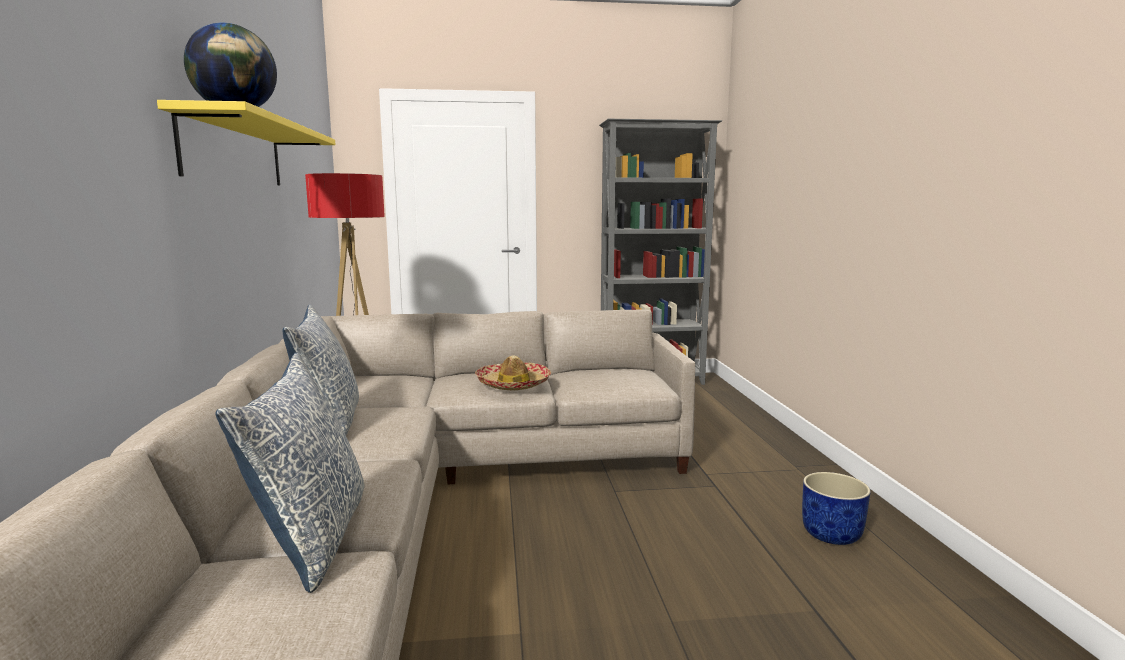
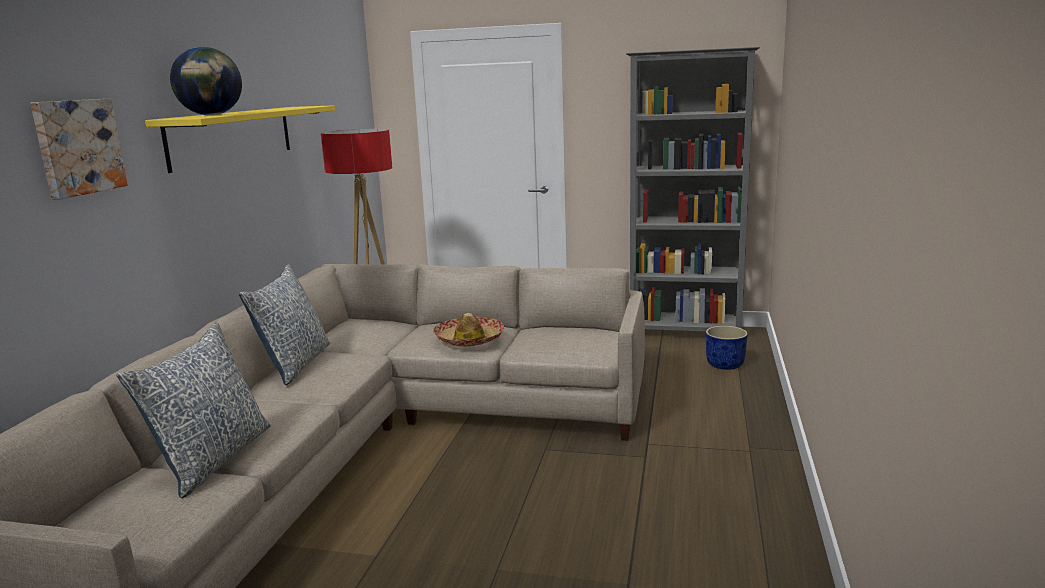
camera: 20 degrees right, 5 degrees up
blue planter [802,472,871,545] -> blue planter moved to [706,326,748,370]
none -> picture [30,99,128,199]

